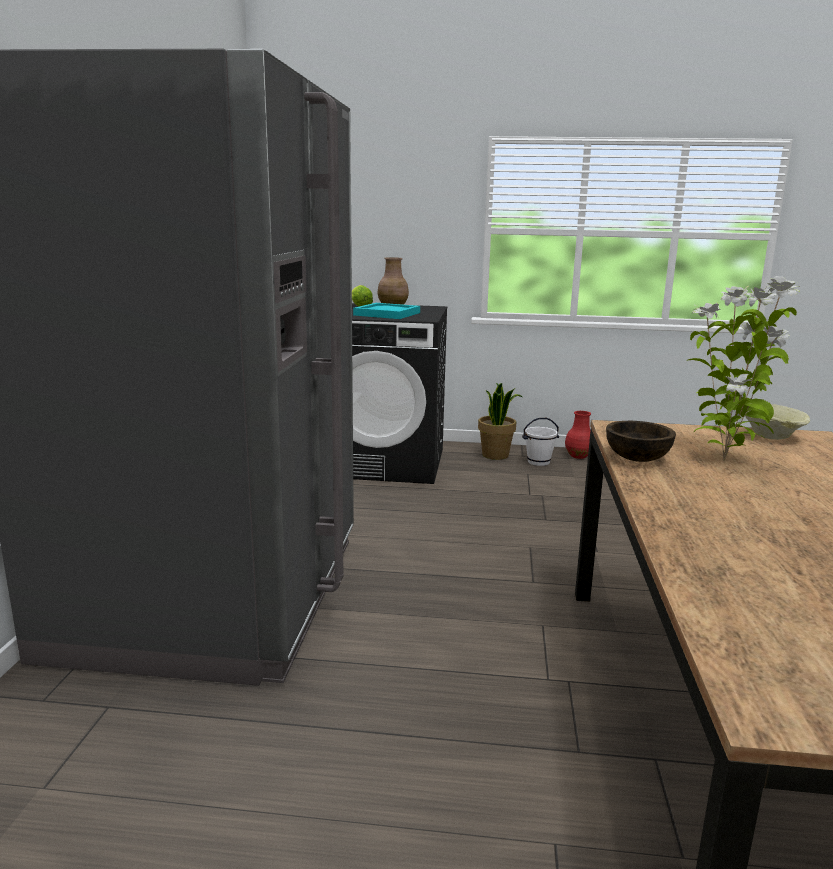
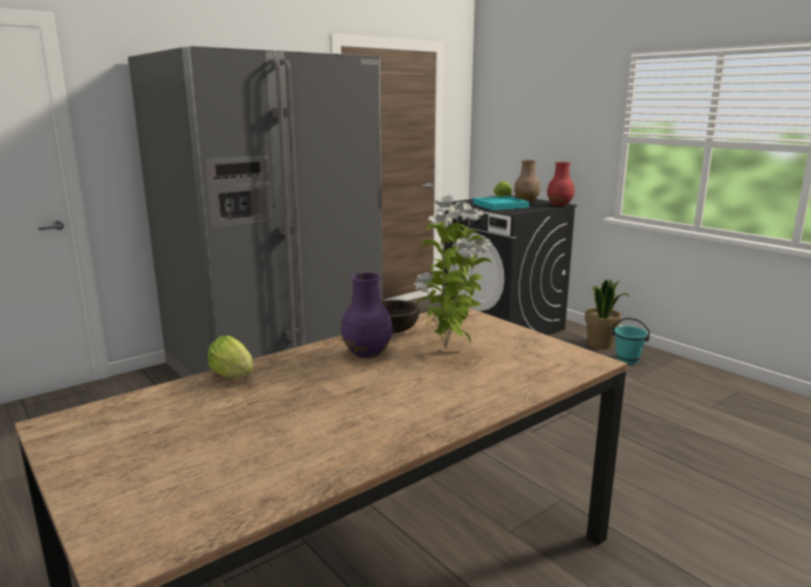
camera: 45 degrees right, 0 degrees up
white bucket [522,418,559,466] -> turquoise bucket [612,318,650,364]
red vase [565,411,591,459] -> red vase moved to [547,162,574,206]
beige bowl [745,404,810,440] -> none
none -> lettuce [208,336,254,378]
none -> purple vase [341,273,393,358]

